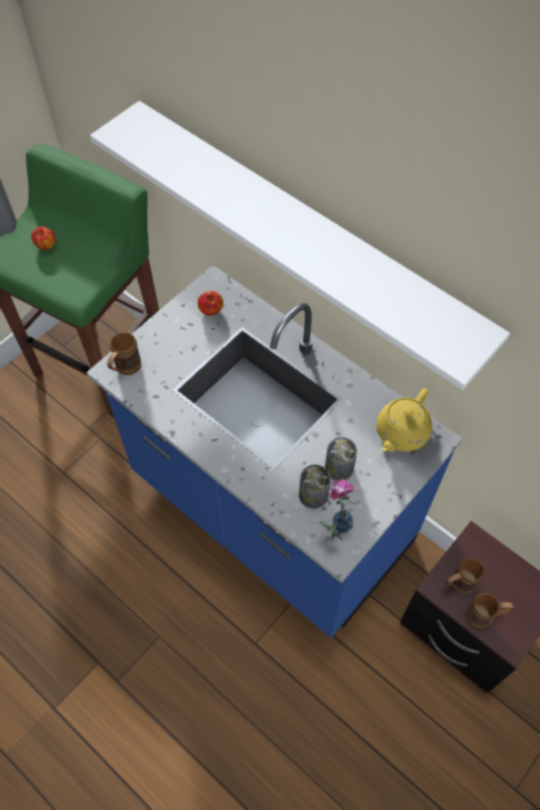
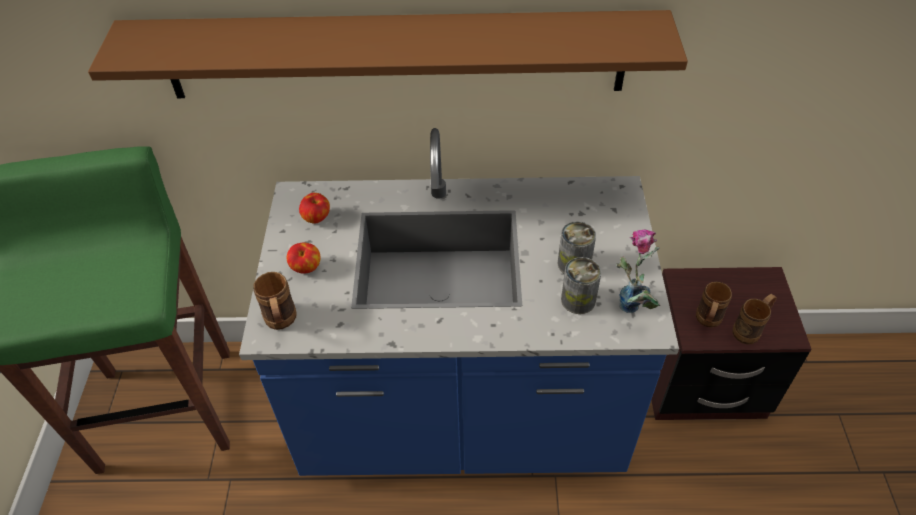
camera: 40 degrees left, 10 degrees down
apple [31,226,56,250] -> apple moved to [287,242,321,274]
white shelf [90,101,510,390] -> brown shelf [88,10,688,98]
yellow teapot [376,389,432,452] -> none

